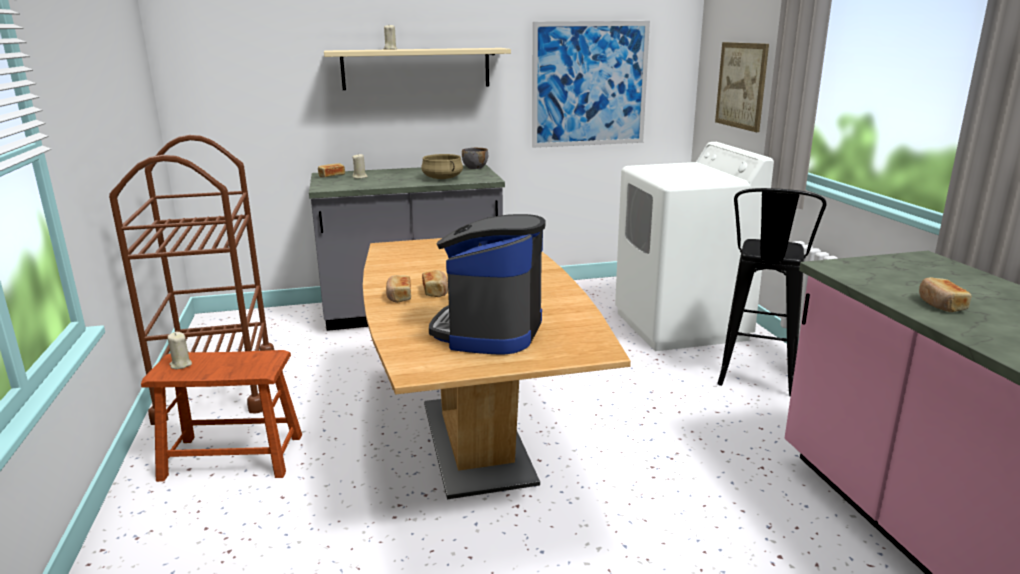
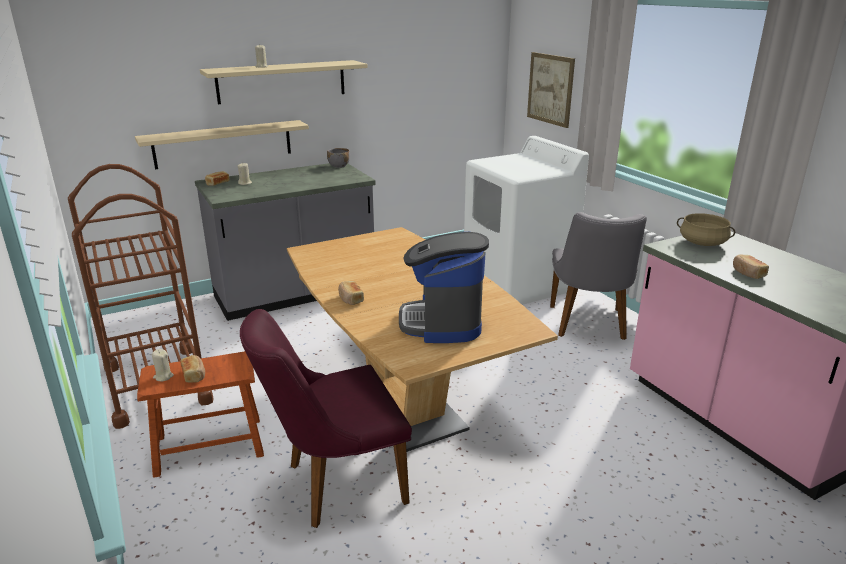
camera: 15 degrees left, 5 degrees up
beige cooking pot [421,154,463,179] -> beige cooking pot moved to [677,213,735,246]
bread [422,270,448,297] -> bread moved to [180,355,205,383]
picture [532,21,650,148] -> none
black stool [717,188,826,397] -> grey chair [550,212,647,340]
none -> beige shelf [135,120,309,170]
none -> purple chair [240,309,412,528]

